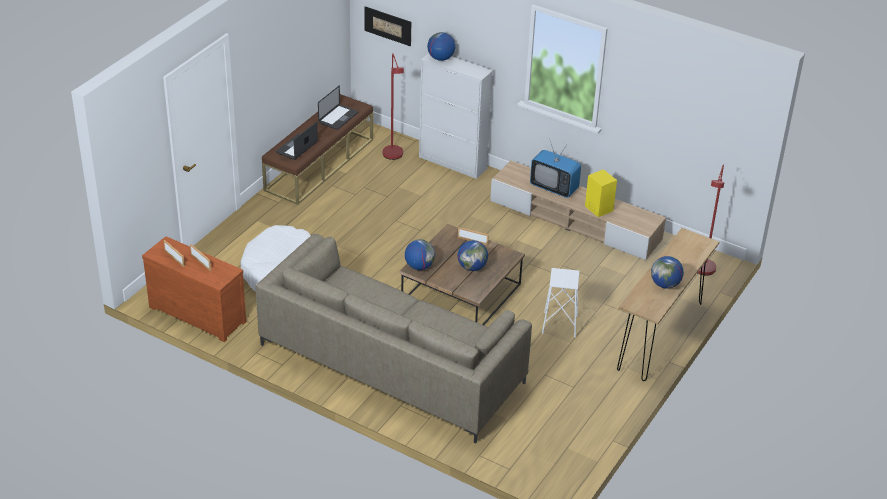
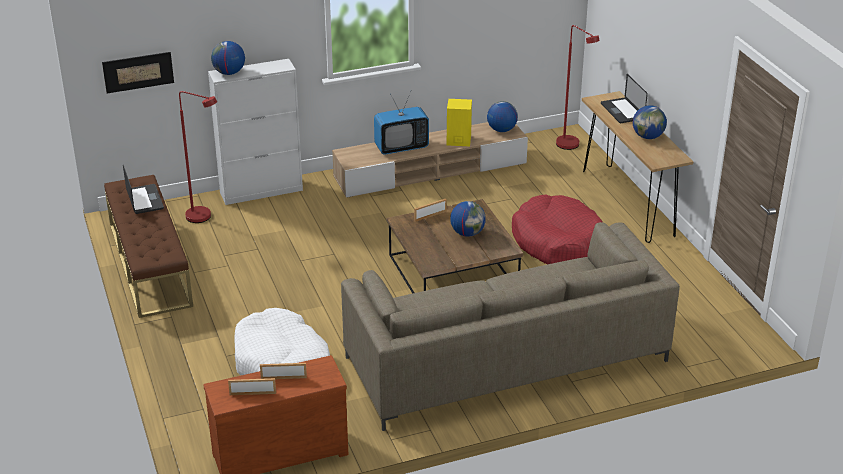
camera: 50 degrees left, 5 degrees down
laptop [276,121,318,160] -> laptop moved to [601,74,648,123]
globe [405,239,435,270] -> globe moved to [487,101,518,132]
white stool [542,268,580,338] -> red dog bed [512,194,603,265]

